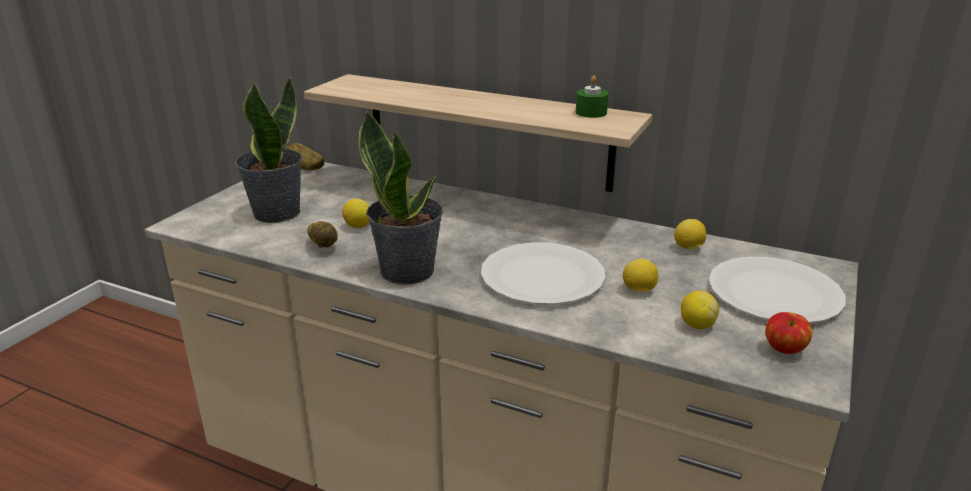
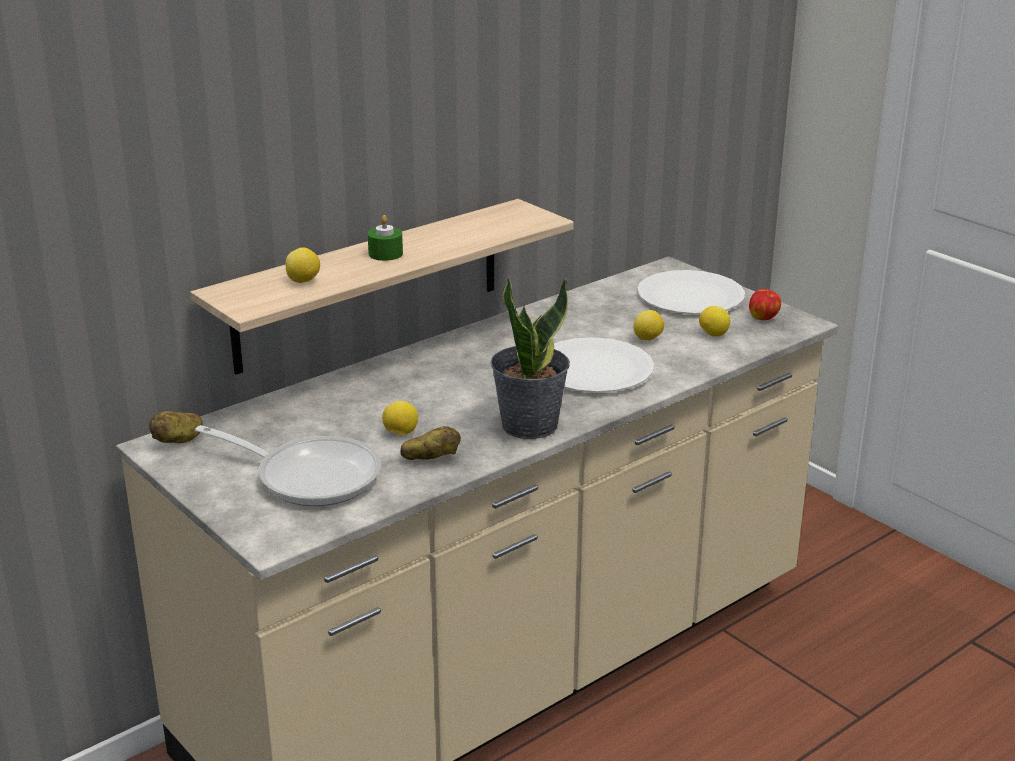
camera: 65 degrees left, 0 degrees up
potted plant [235,76,302,223] -> frying pan [195,425,381,506]
green candle [576,76,609,118] -> green candle moved to [368,215,403,261]
lemon [674,219,706,249] -> lemon moved to [286,247,320,283]

